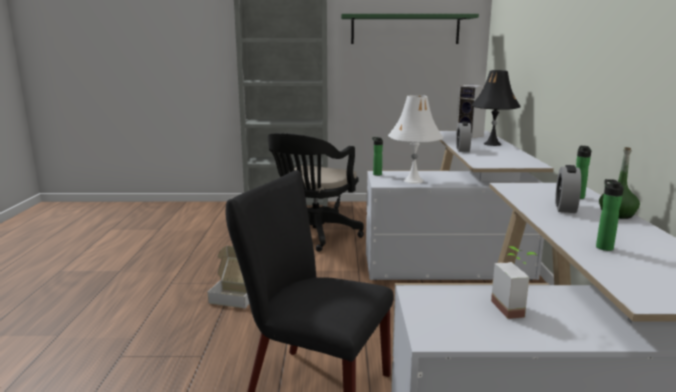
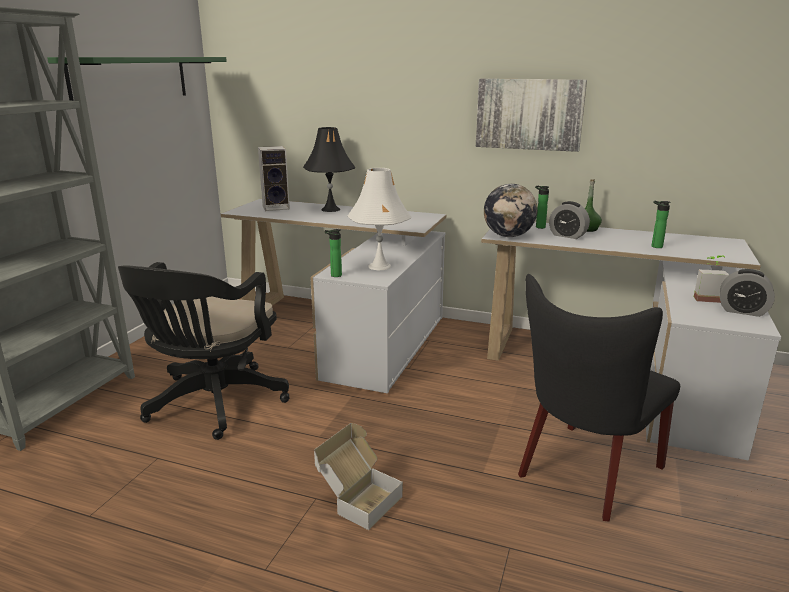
camera: 70 degrees left, 5 degrees up
black office chair [268,133,364,252] -> black office chair turned 60 degrees clockwise [118,262,290,440]
alarm clock [456,122,471,152] -> alarm clock moved to [720,269,775,317]
none -> picture [476,78,587,152]
none -> globe [484,184,537,237]

